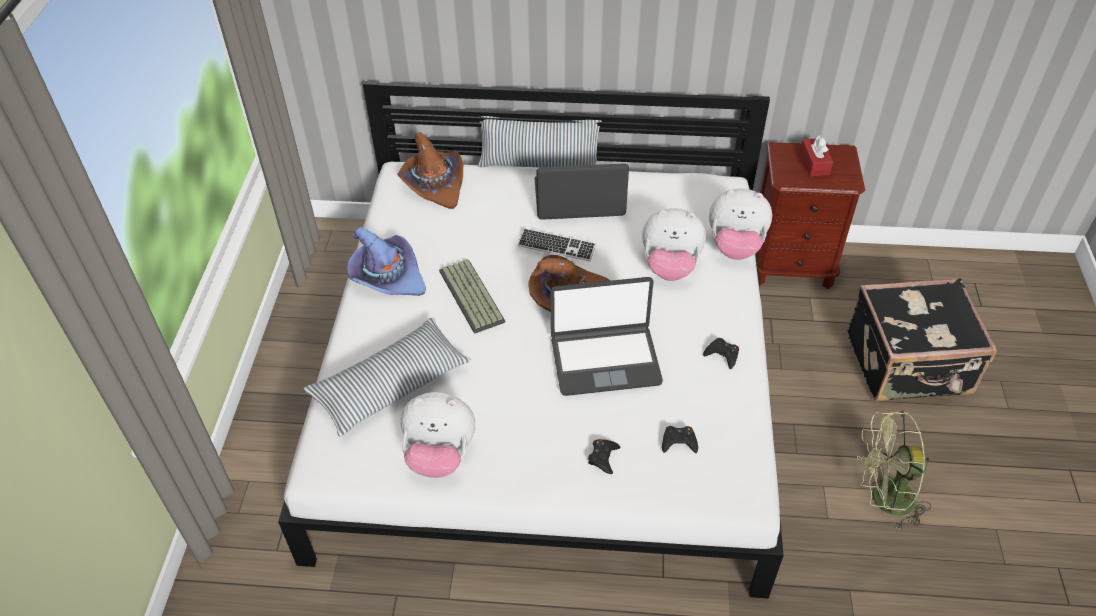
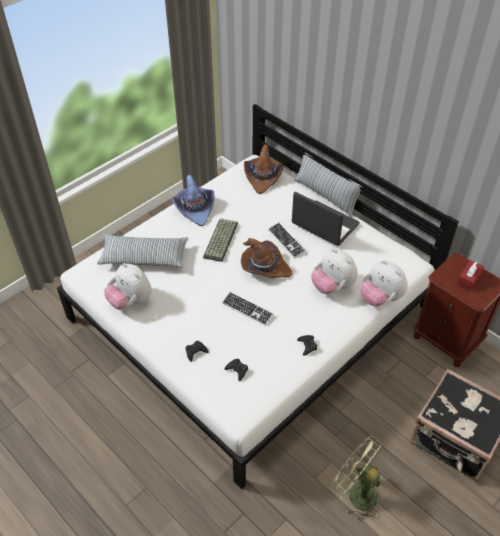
camera: 40 degrees right, 0 degrees up
laptop [550,277,663,396] -> keyboard [222,292,273,326]

